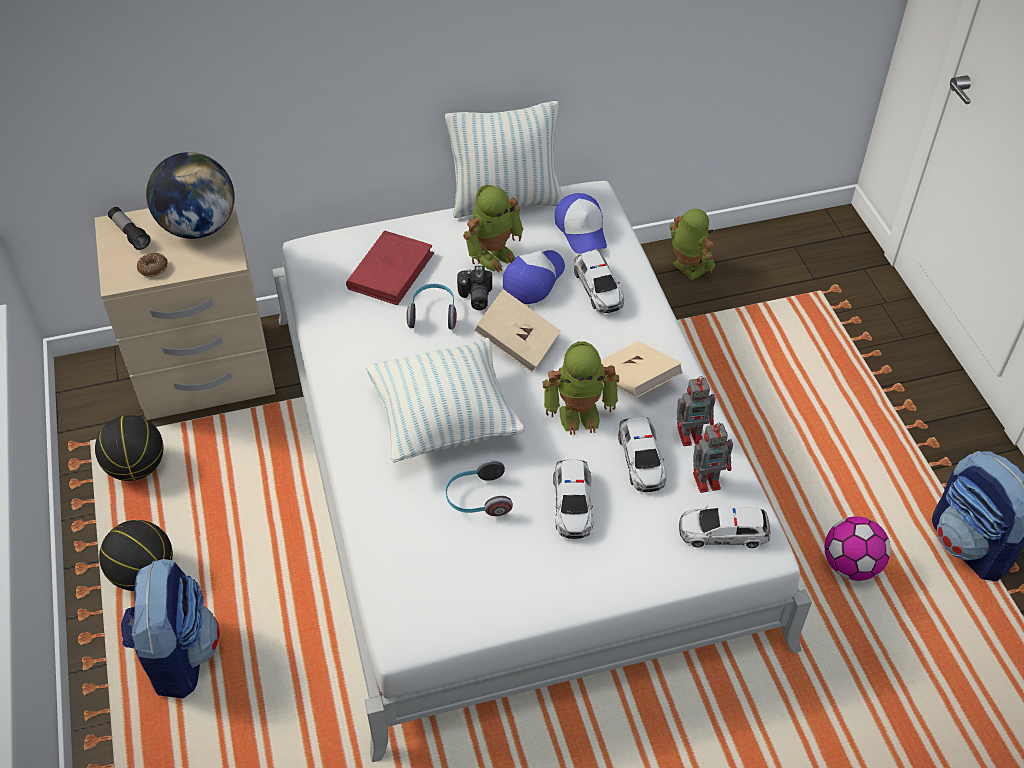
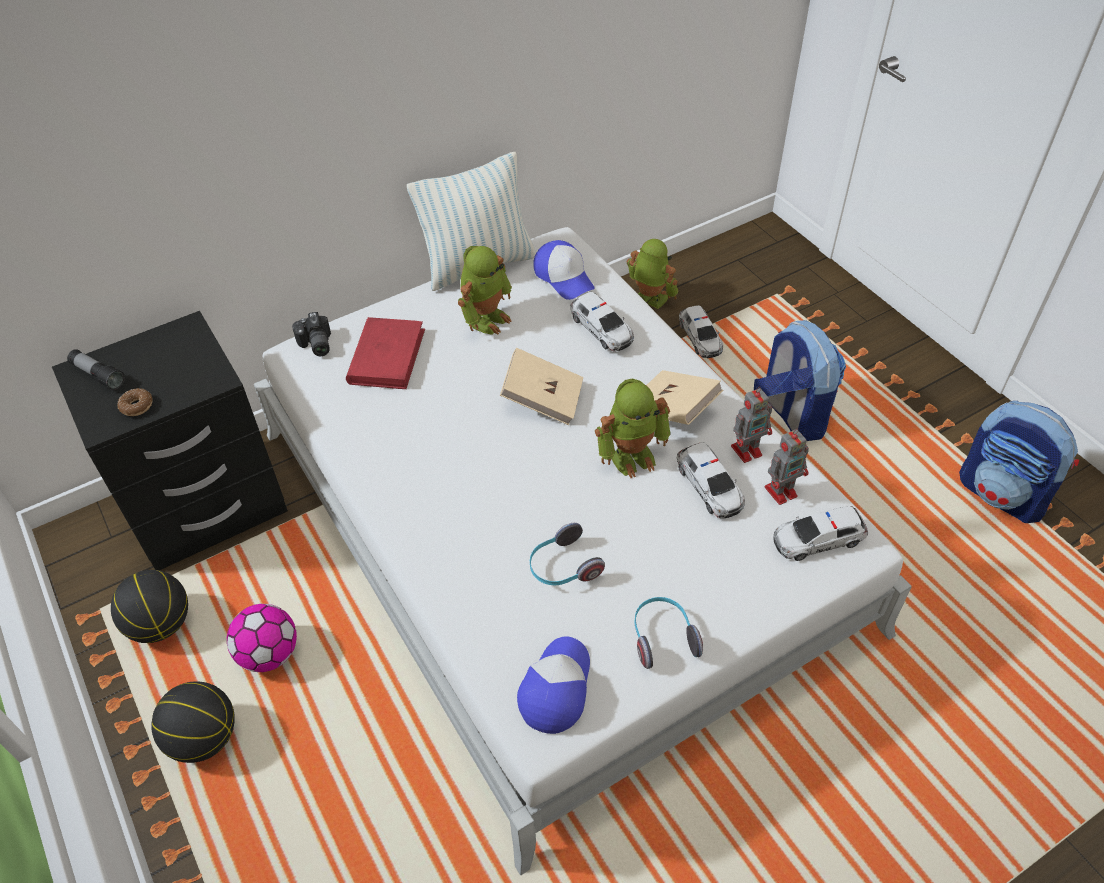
camera: 15 degrees left, 0 degrees up
beige nightstand [95,202,276,420] -> black nightstand [52,311,288,570]
backpack [121,559,220,698] -> backpack moved to [754,320,846,441]
globe [146,152,235,239] -> none
pillow [366,338,525,463] -> none
headphones [406,284,457,330] -> headphones moved to [635,597,703,669]
camera [457,266,492,310] -> camera moved to [292,312,331,356]
cap [503,250,565,304] -> cap moved to [517,636,590,734]
toy car [553,460,593,539] -> toy car moved to [679,305,723,358]
football [824,516,891,581] -> football moved to [227,604,297,672]

